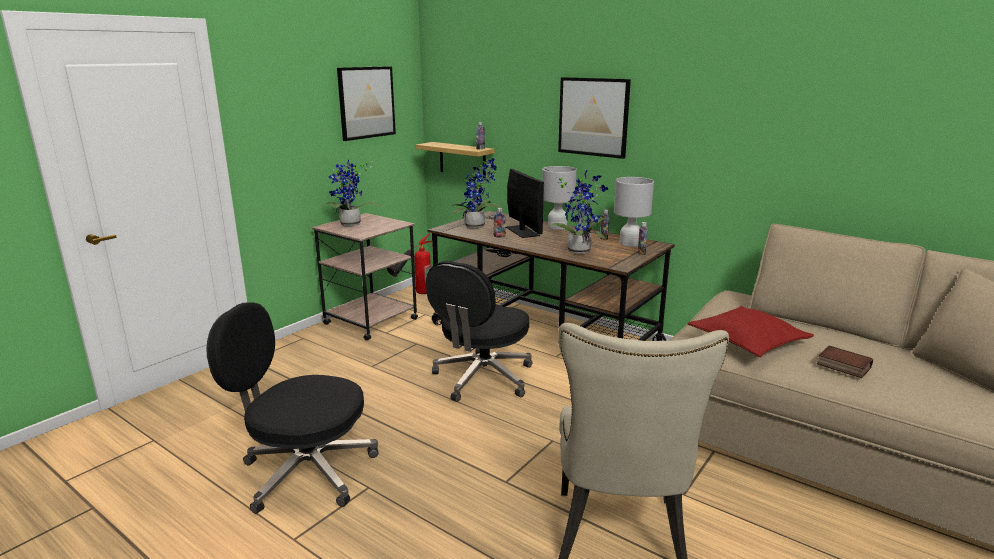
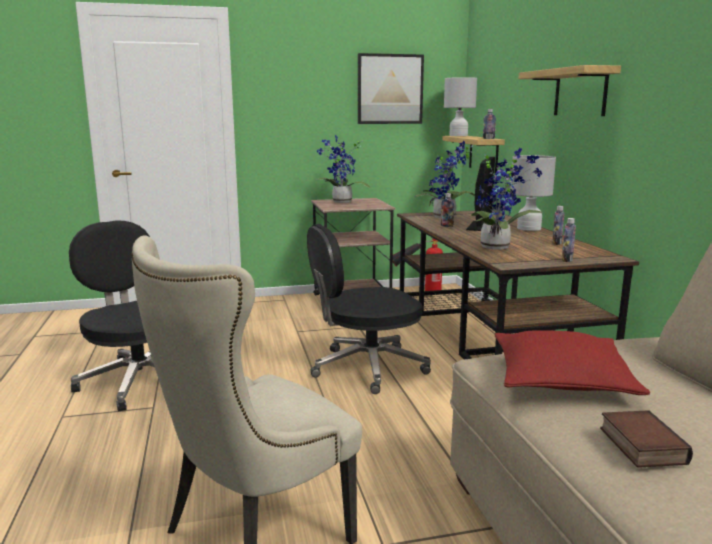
camera: 40 degrees right, 5 degrees down
picture [558,77,631,159] -> shelf [519,65,621,116]
grey table lamp [614,177,654,247] -> grey table lamp moved to [444,77,477,136]

